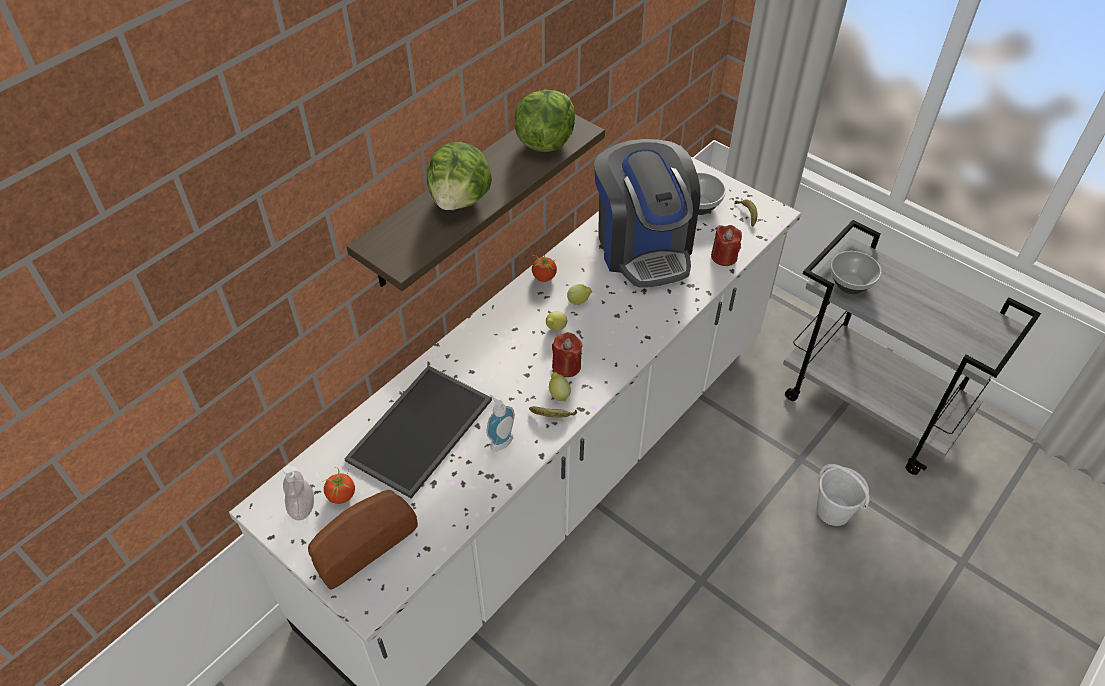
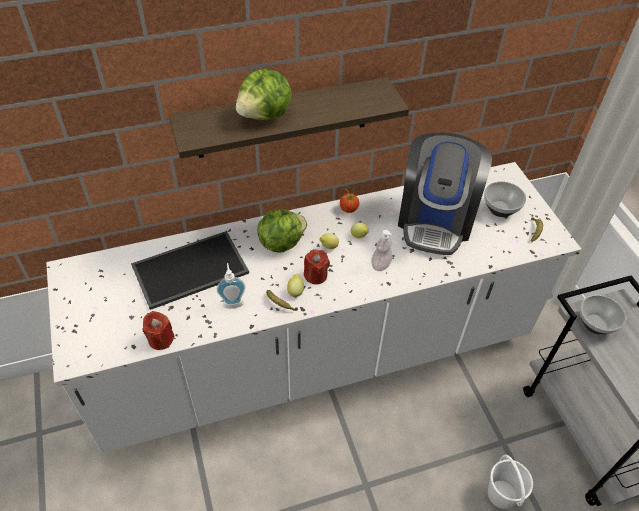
camera: 30 degrees right, 0 degrees up
soap dispenser [283,465,314,520] -> soap dispenser moved to [371,230,393,271]
bread [308,490,418,590] -> none
tomato [322,467,355,504] -> none
lettuce [514,90,575,152] -> lettuce moved to [257,209,307,253]
red candle [711,225,742,266] -> red candle moved to [142,311,175,350]

